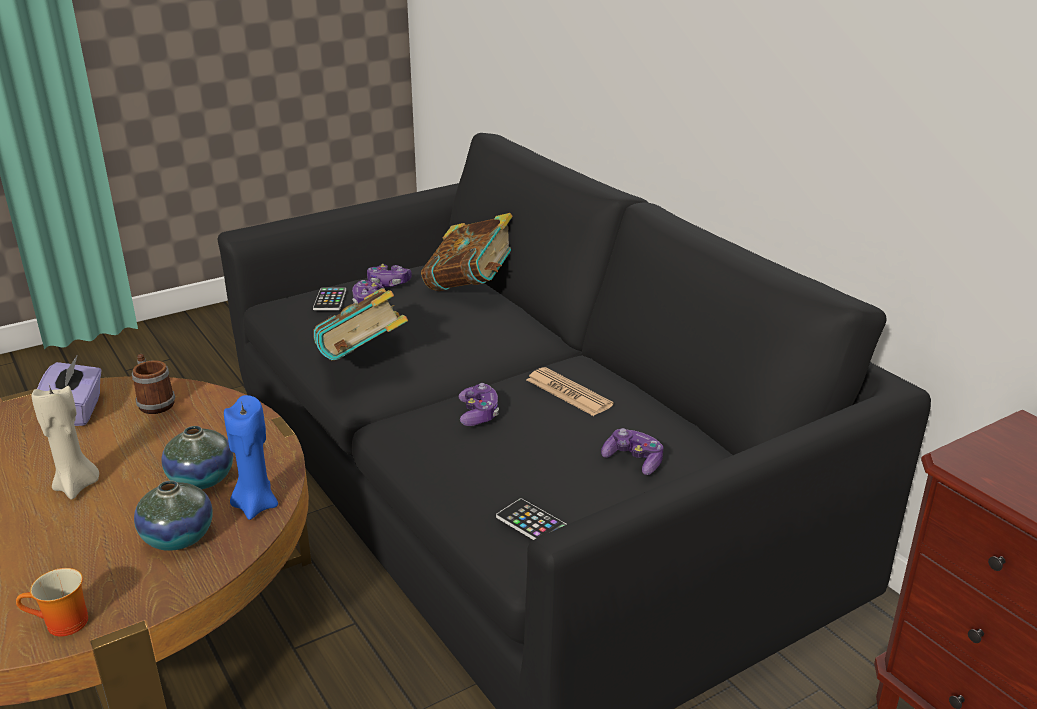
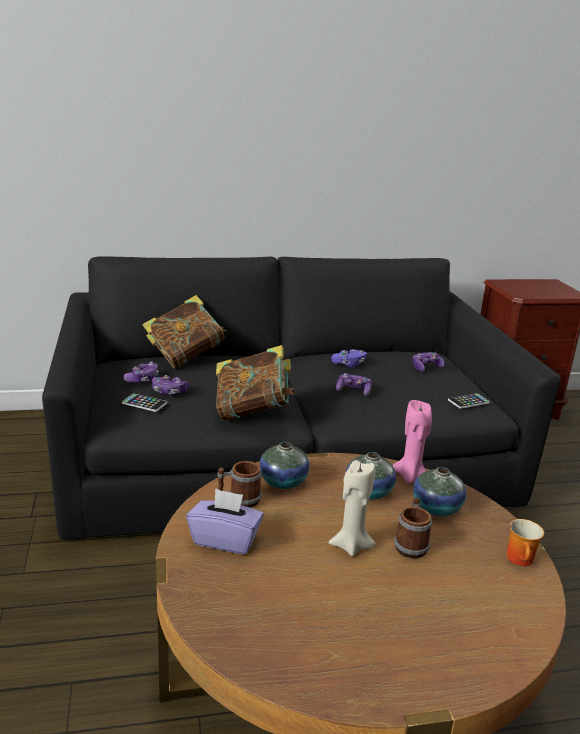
camera: 70 degrees left, 5 degrees down
blue candle [224,395,278,520] -> pink candle [393,400,432,483]
newspaper [527,367,614,416] -> purple game controller [331,349,366,368]
none -> vase [259,442,310,489]
none -> mug [394,497,432,558]

